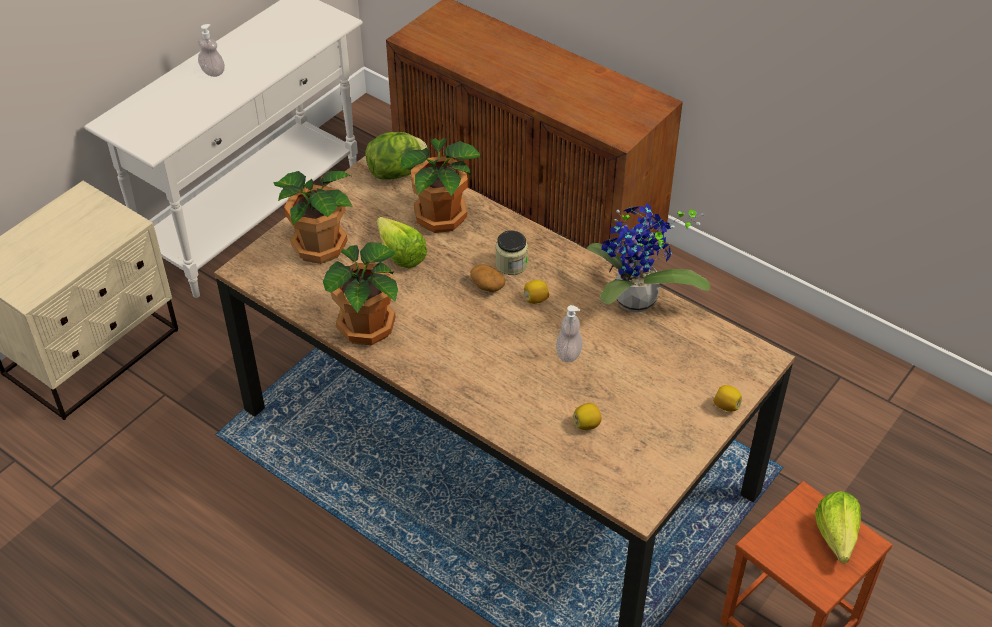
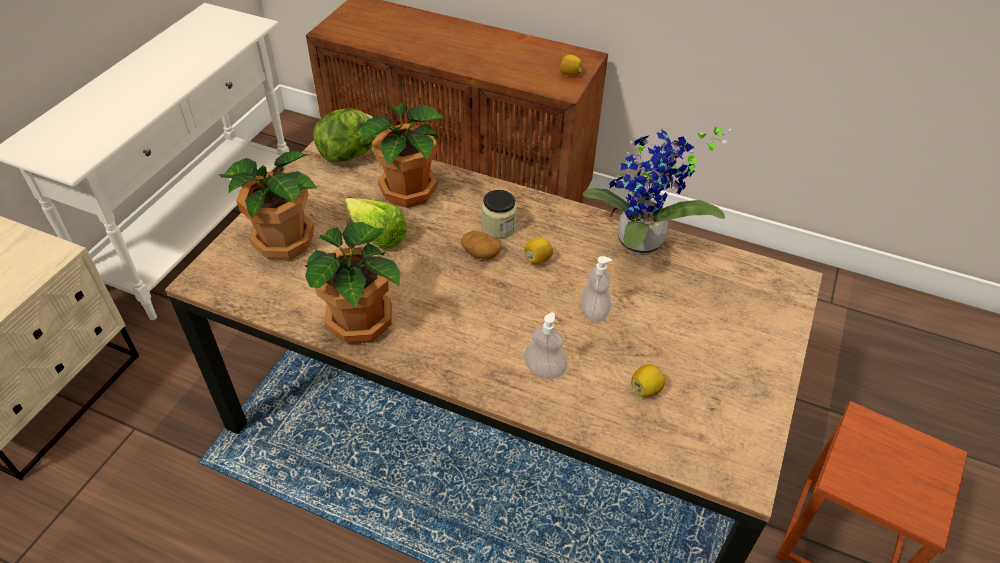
camera: 15 degrees left, 0 degrees up
soap dispenser [198,24,225,77] -> soap dispenser moved to [523,312,568,379]
lemon [713,385,742,412] -> lemon moved to [560,55,582,76]
lettuce [815,491,861,563] -> none

